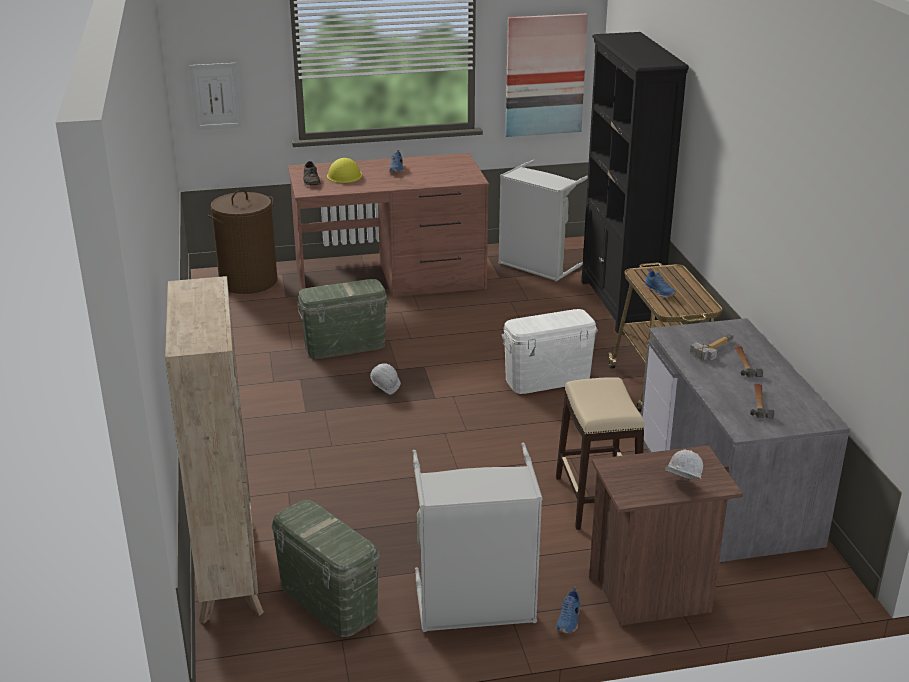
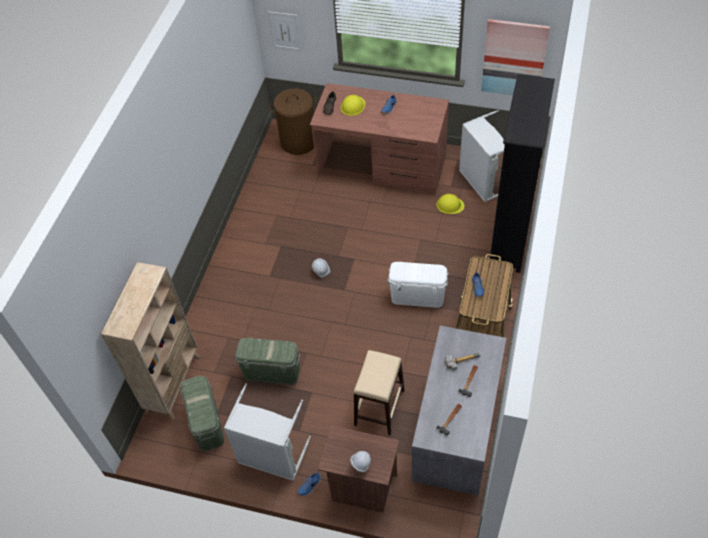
camera: 30 degrees right, 25 degrees up
green storage box [296,279,389,359] -> green storage box moved to [235,338,300,385]
none -> yellow hard hat [437,194,464,214]

